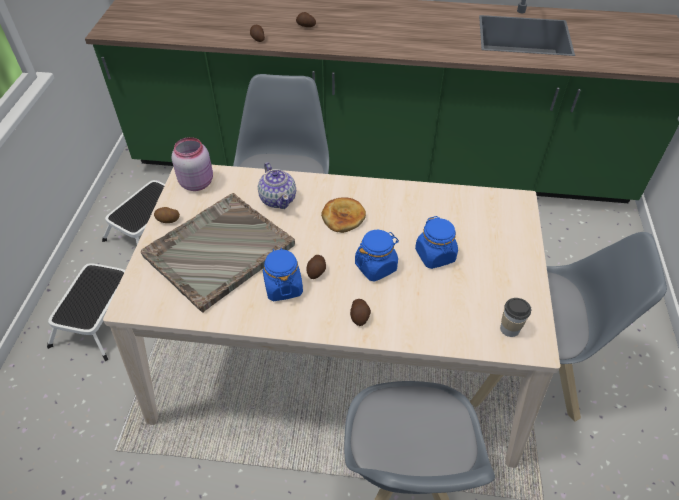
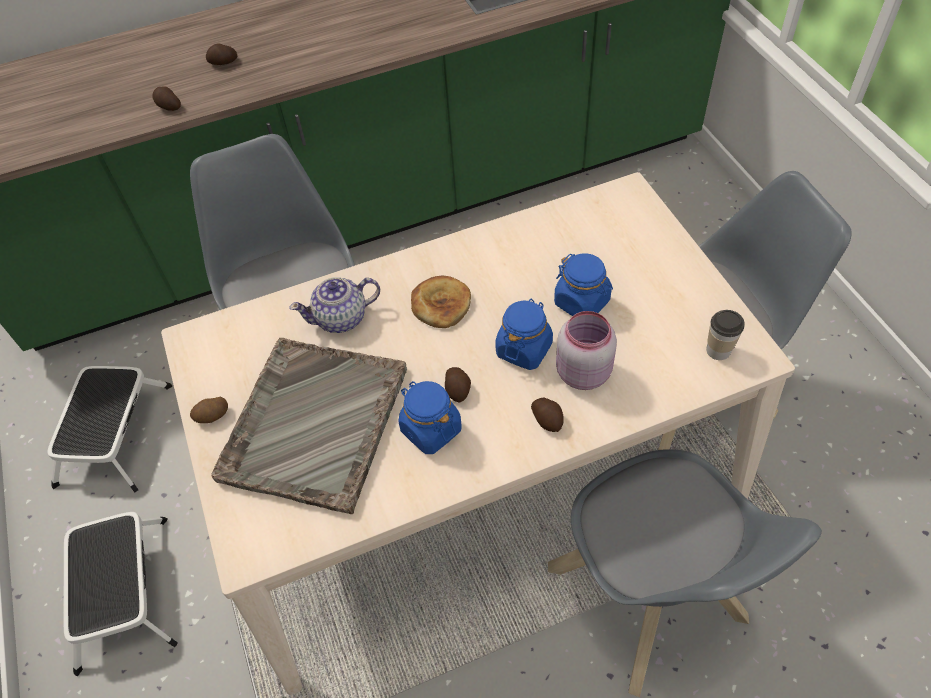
camera: 25 degrees left, 5 degrees up
pink jar [172,137,213,191] -> pink jar moved to [556,311,617,390]
teapot [258,162,296,209] -> teapot turned 120 degrees clockwise [289,277,380,333]

